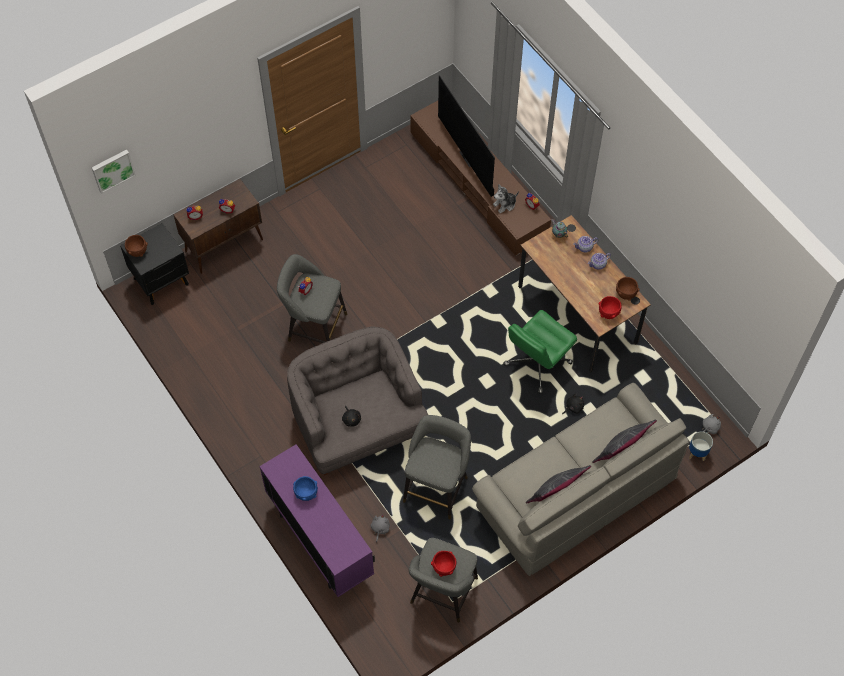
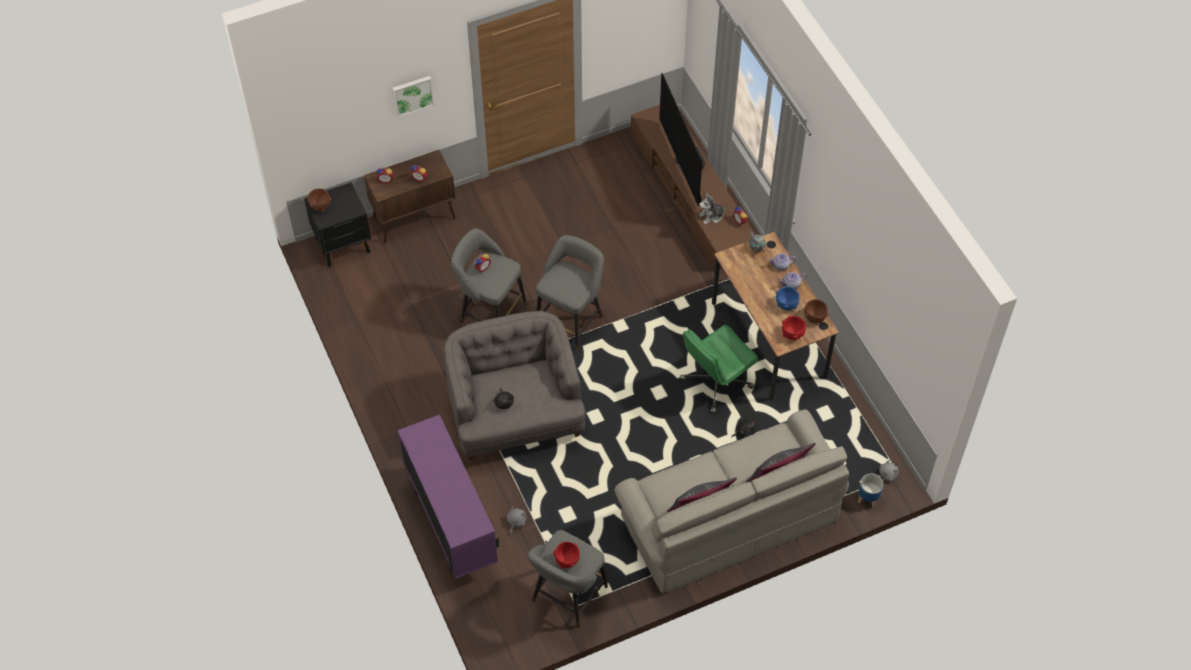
camera: 10 degrees right, 5 degrees down
picture [92,149,136,194] -> picture moved to [393,76,434,117]
blue bowl [293,476,318,501] -> blue bowl moved to [776,286,800,311]
grey stool [403,415,471,519] -> grey stool moved to [536,235,604,351]

